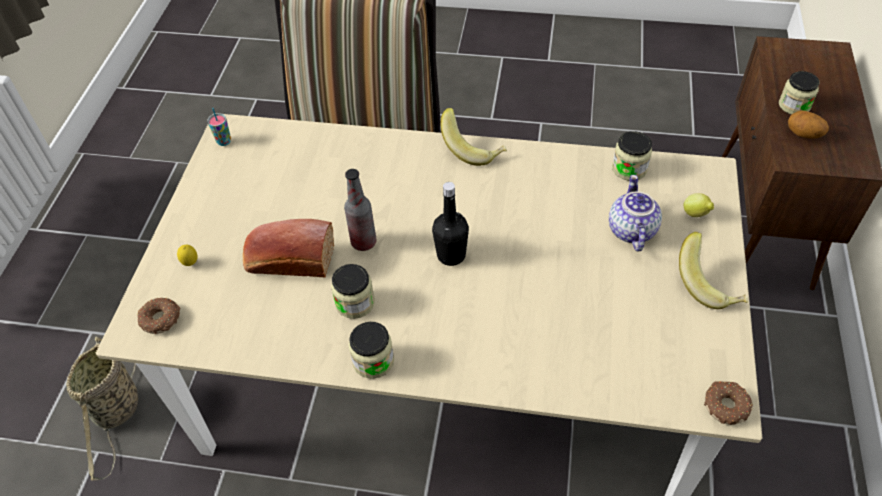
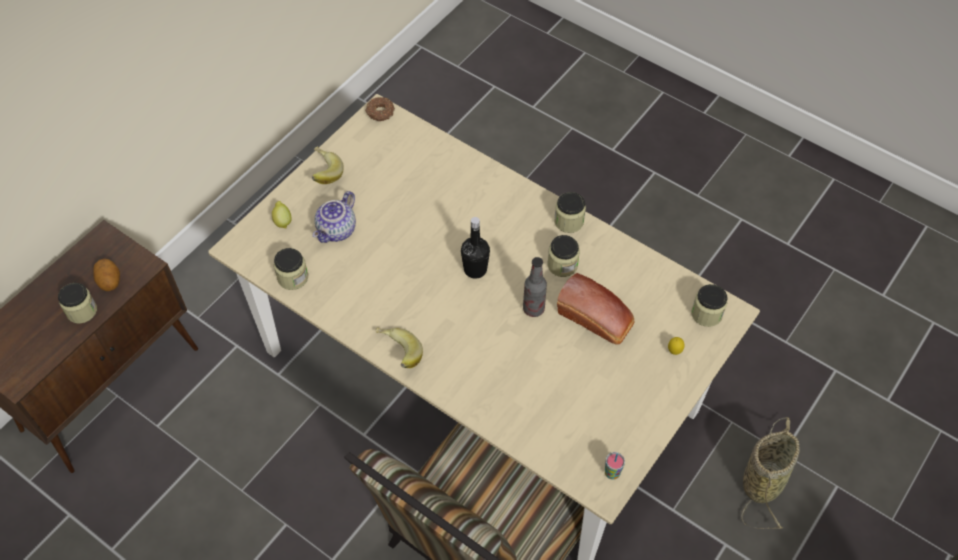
camera: 155 degrees left, 5 degrees up
donut [138,298,180,334] -> jar [691,284,728,327]

